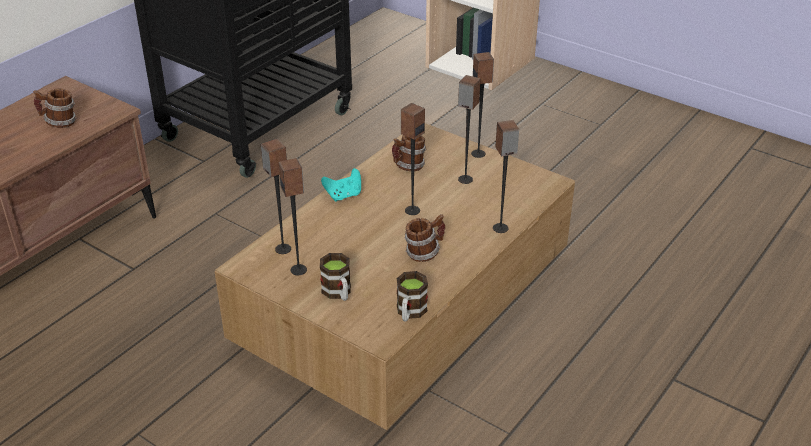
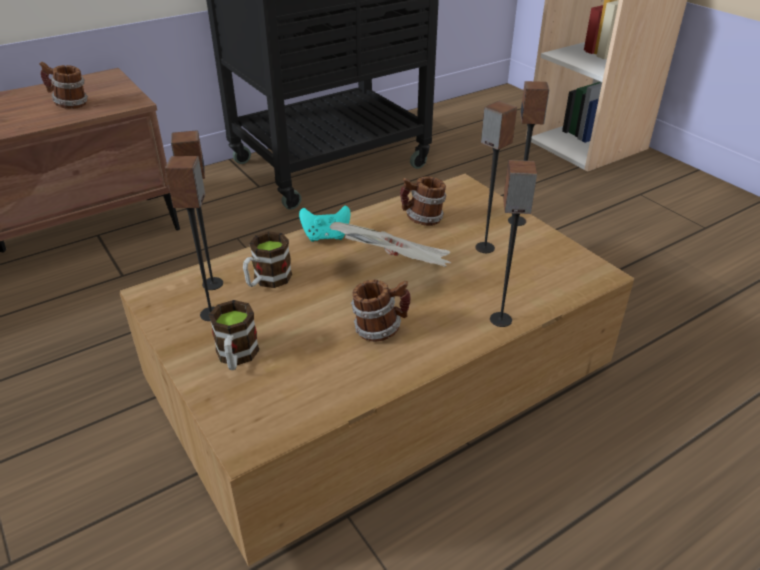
camera: 20 degrees right, 0 degrees up
mug [396,271,428,321] -> mug moved to [243,231,292,288]
speaker [401,103,425,215] -> newspaper [330,222,451,267]

